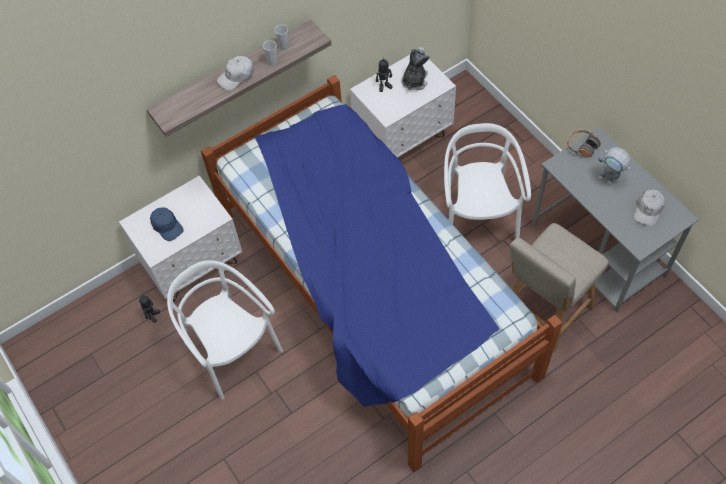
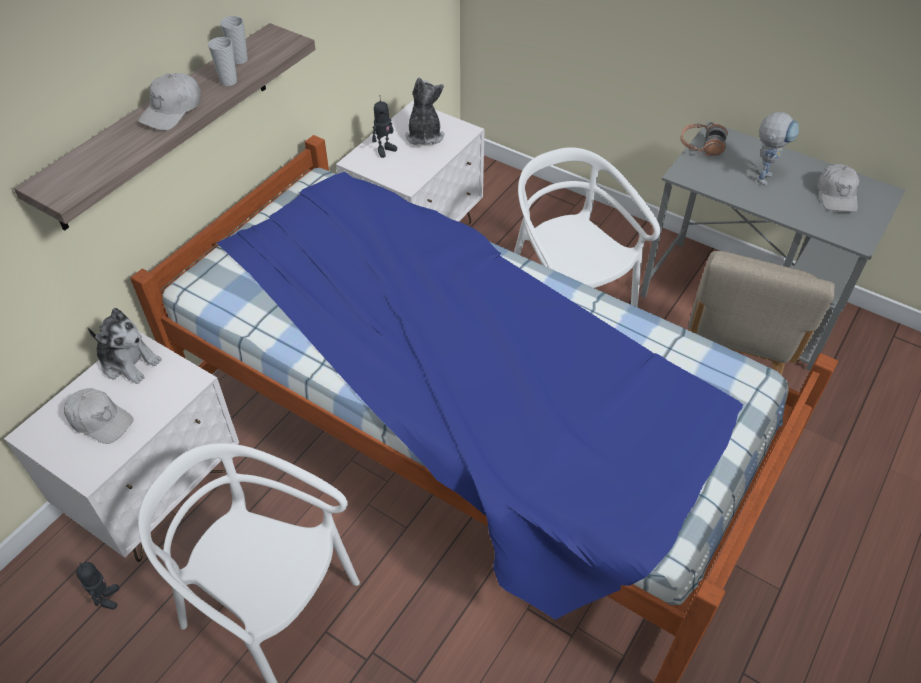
camera: 25 degrees left, 10 degrees down
blue cap [150,207,184,241] -> white cap [64,388,134,444]
toy robot [598,147,631,185] -> toy robot turned 75 degrees counterclockwise [757,112,799,185]
none -> plush toy [88,308,162,384]

